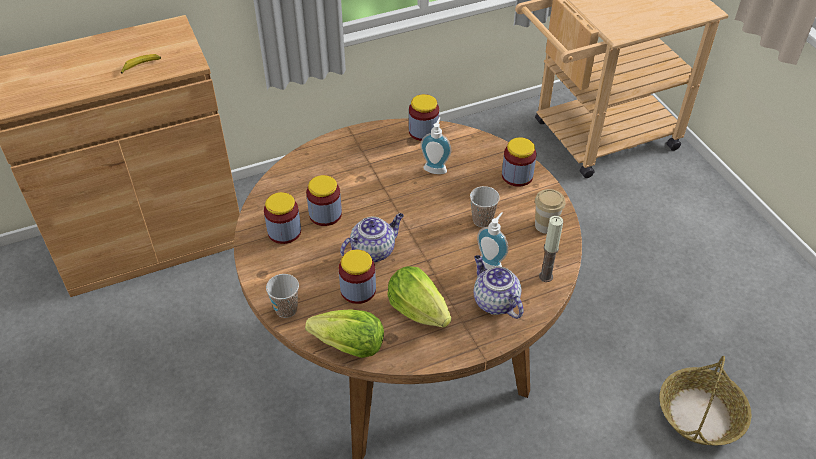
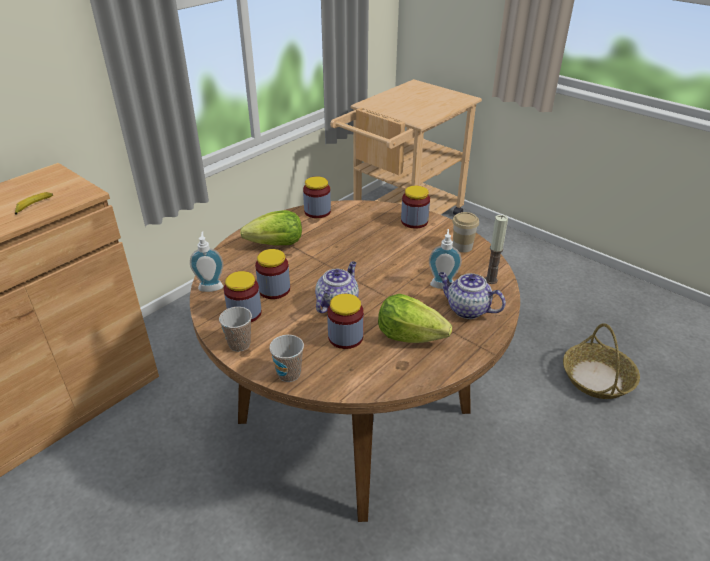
camera: 25 degrees left, 10 degrees down
lettuce [305,309,384,358] -> lettuce moved to [240,210,302,246]
soap dispenser [421,117,451,174] -> soap dispenser moved to [190,231,223,292]
cup [470,186,500,227] -> cup moved to [219,307,252,352]

